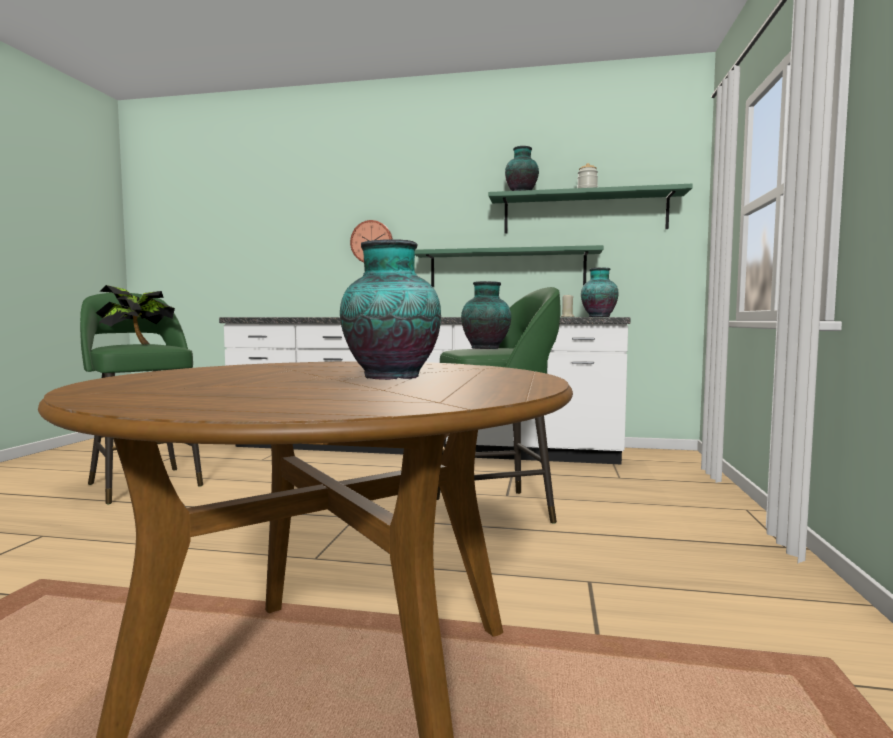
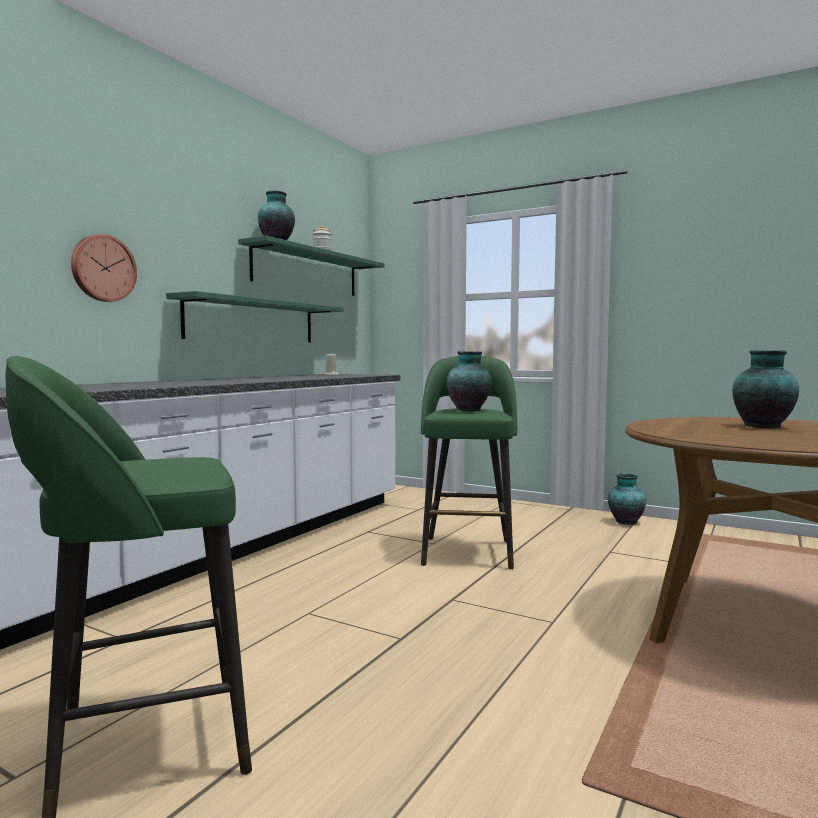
camera: 70 degrees left, 0 degrees up
potted plant [96,285,175,344] -> none
vase [581,268,618,317] -> vase moved to [608,473,646,525]

